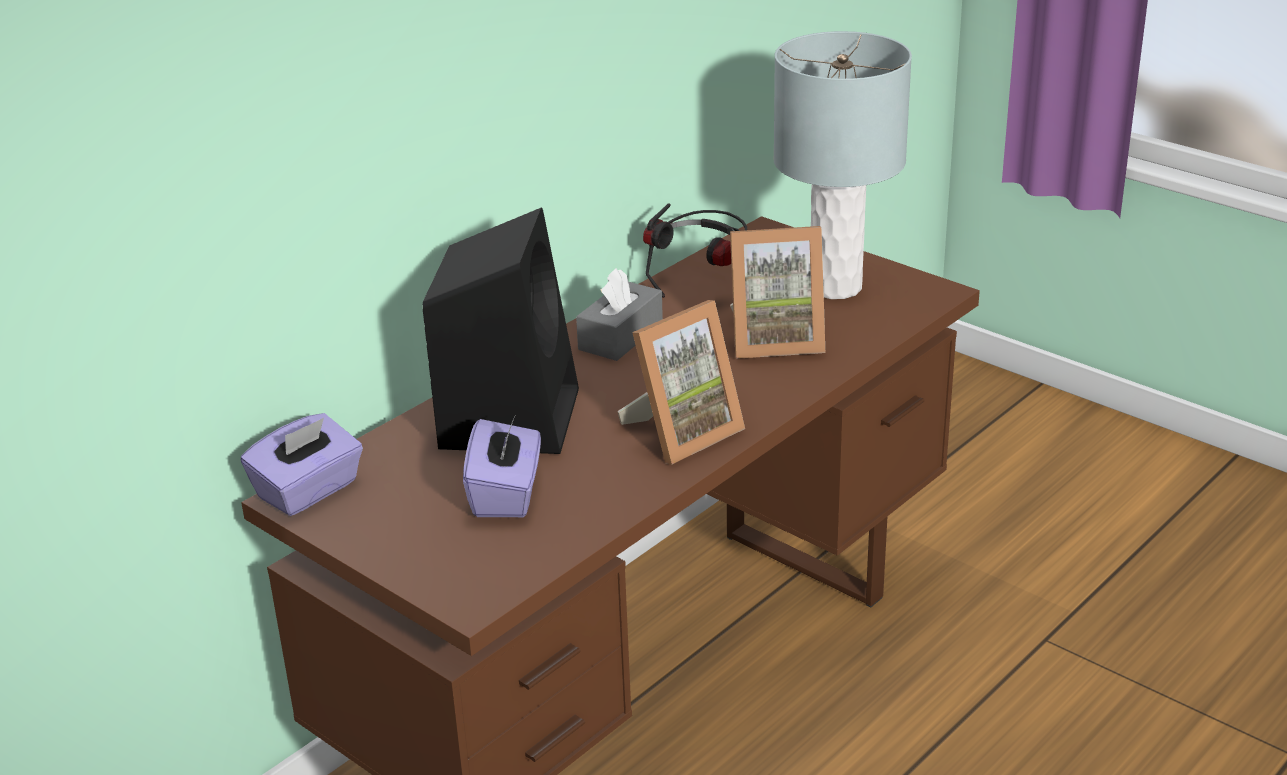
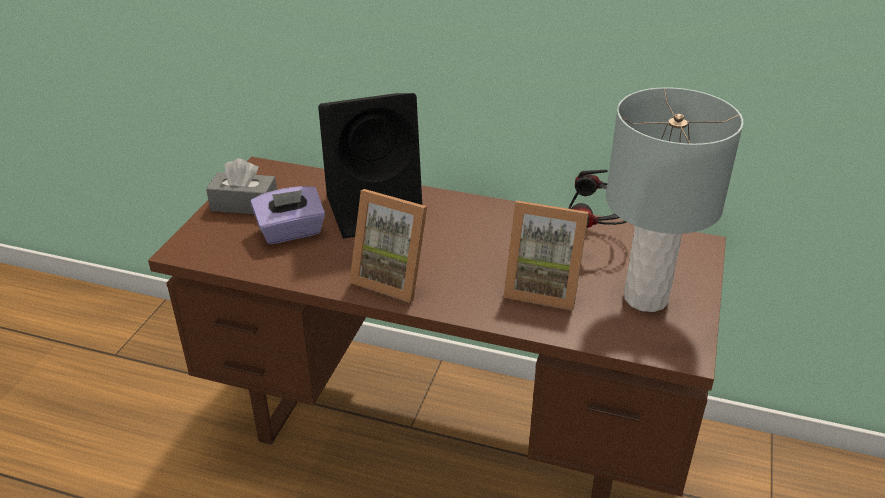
camera: 65 degrees right, 5 degrees up
purple tissue box [241,413,363,516] -> none
grey tissue box [576,268,663,361] -> grey tissue box moved to [206,158,277,214]
picture frame [730,226,825,359] -> picture frame turned 45 degrees counterclockwise [503,201,589,311]

